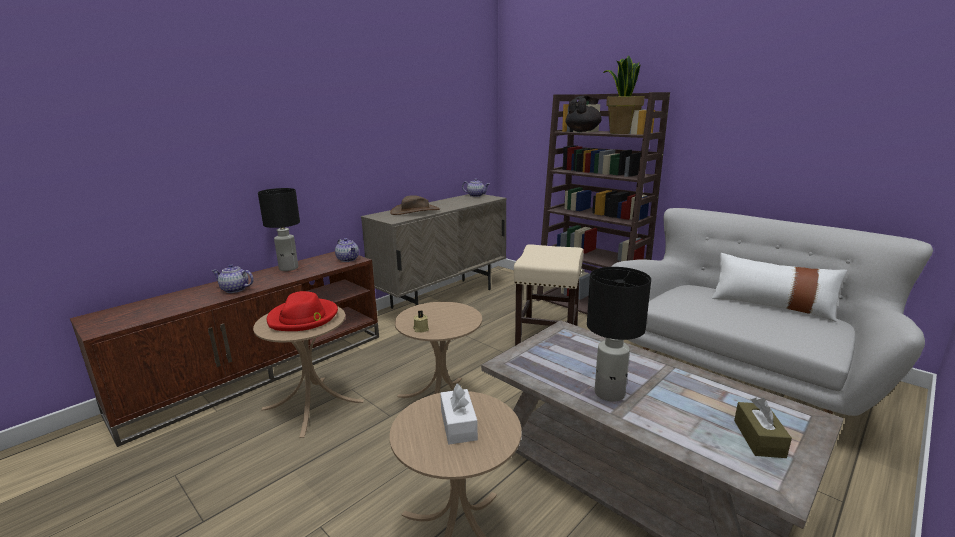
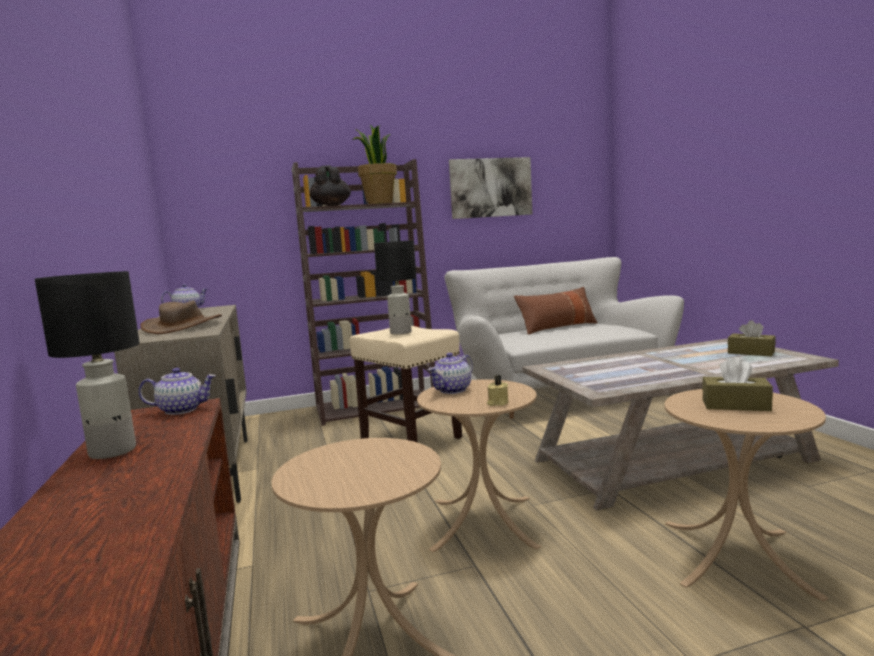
camera: 60 degrees left, 10 degrees down
teapot [211,264,254,293] -> teapot moved to [428,353,473,394]
red hat [267,291,338,331] -> none
white tissue box [440,384,478,444] -> brown tissue box [702,357,773,411]
black table lamp [587,267,651,402] -> black table lamp moved to [374,240,416,335]
white pillow [712,253,847,322] -> brown pillow [514,287,598,335]
none -> picture [449,157,532,219]

